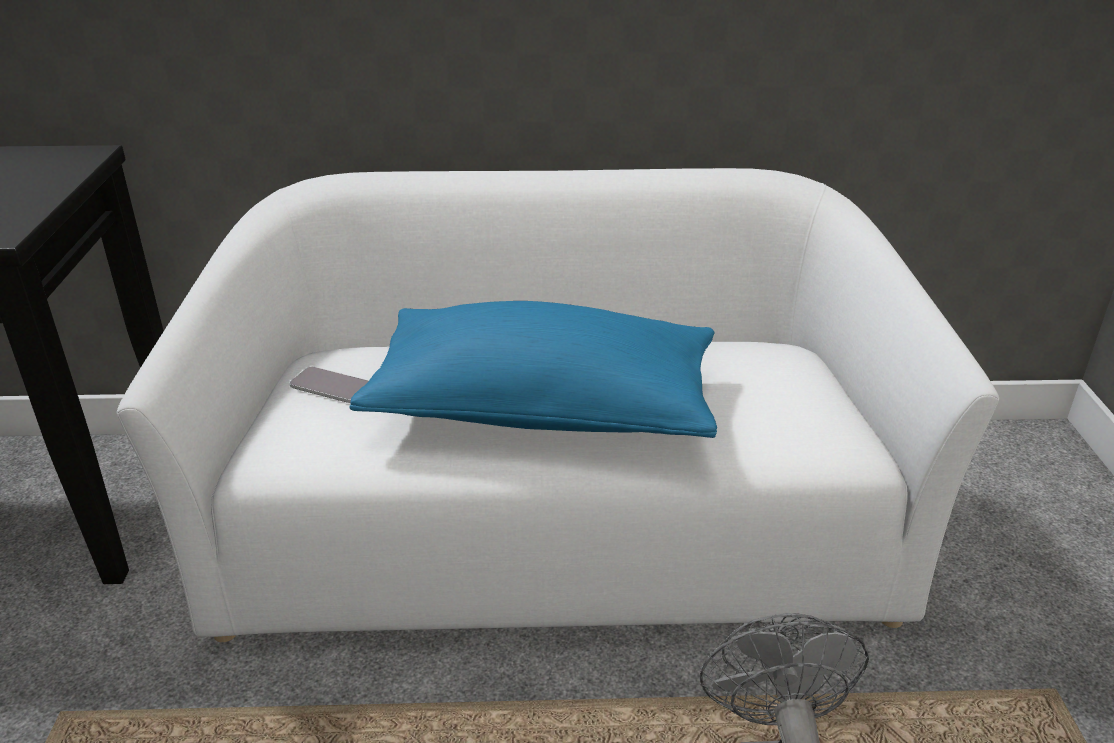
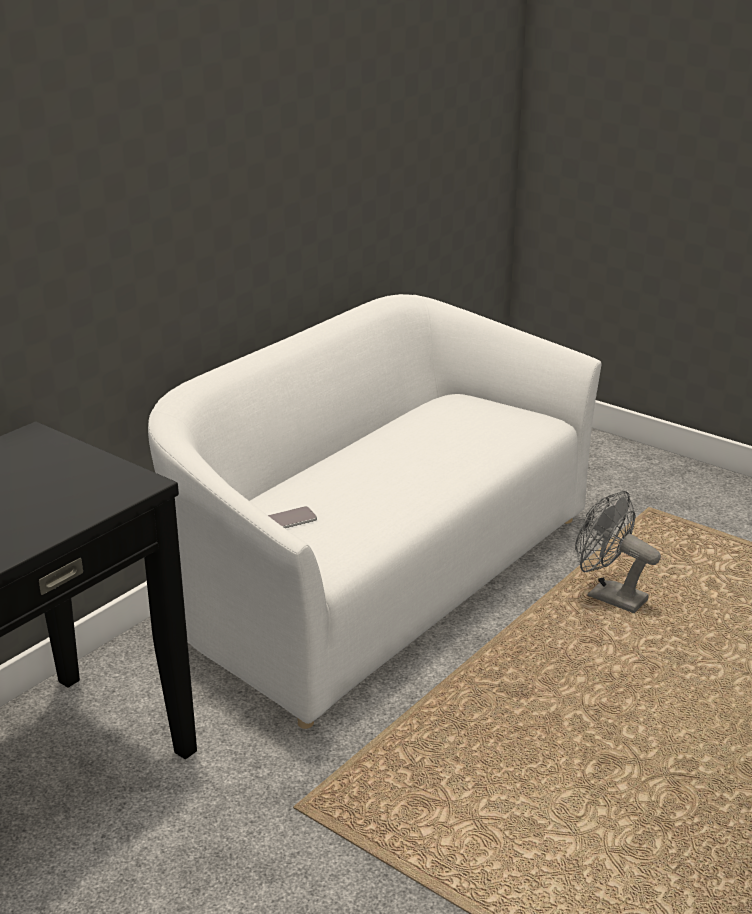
camera: 50 degrees left, 5 degrees down
blue pillow [350,301,717,438] -> none

